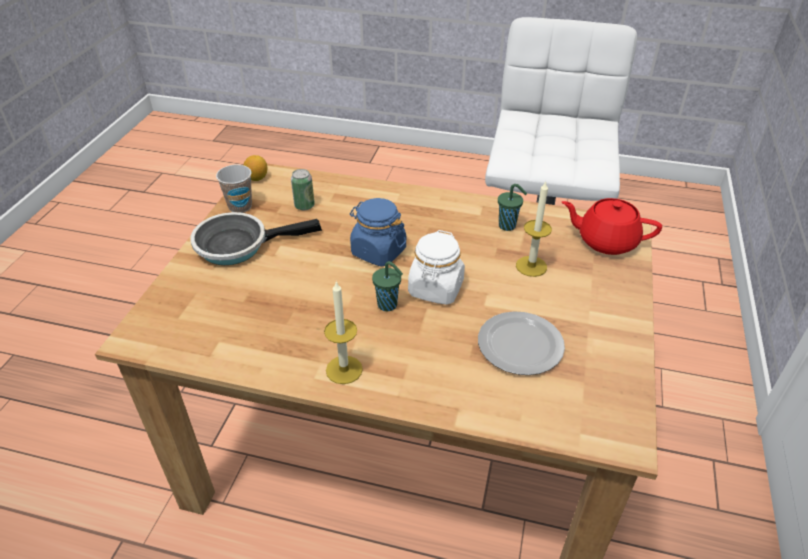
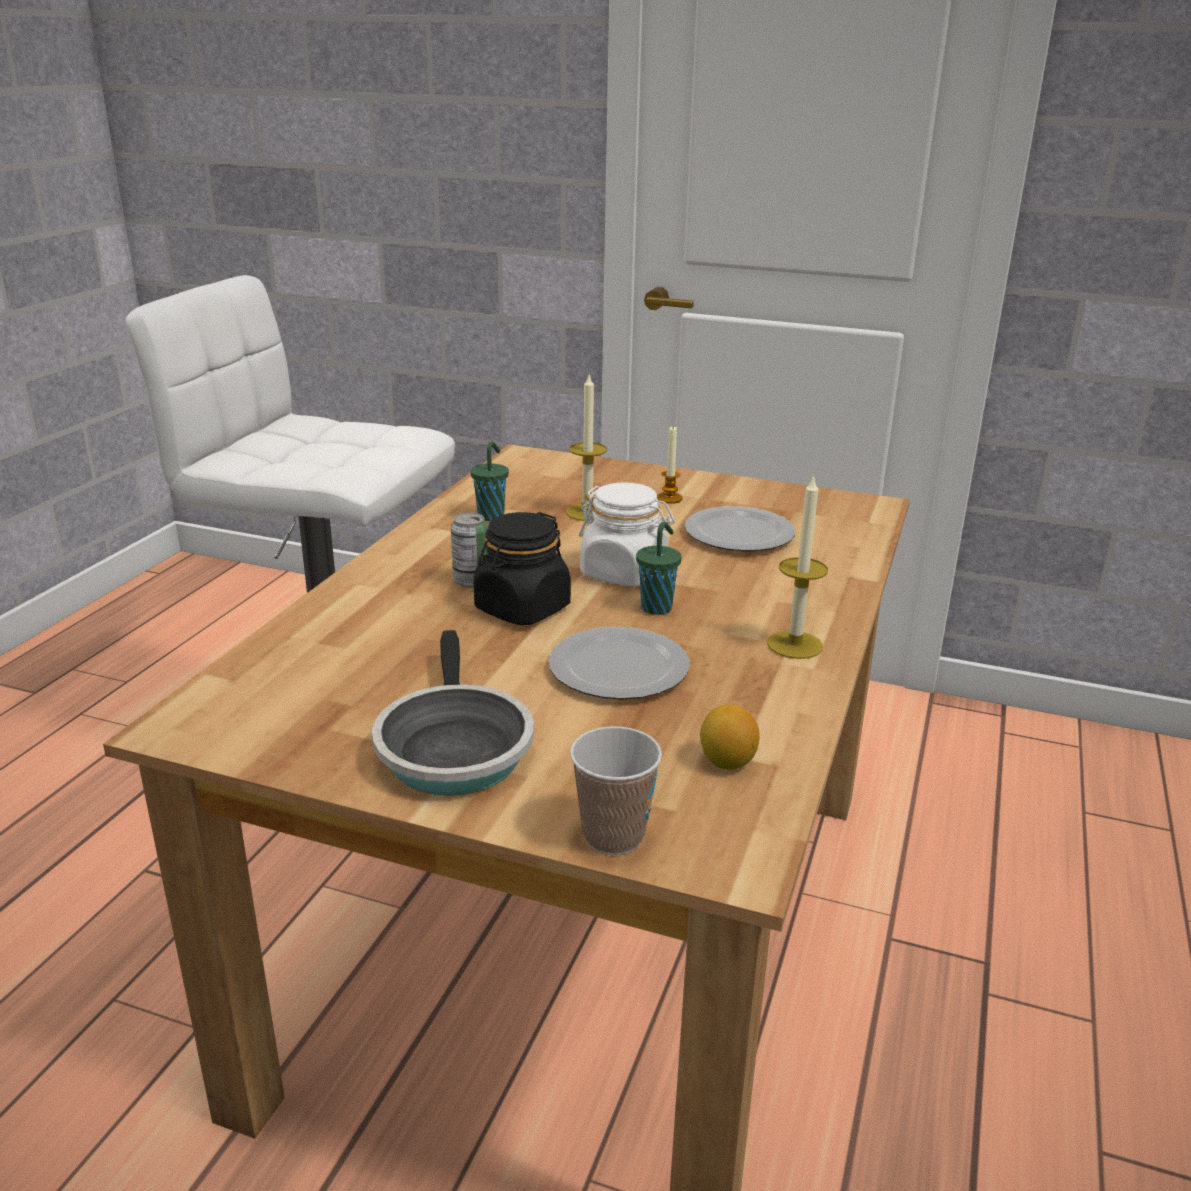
camera: 85 degrees left, 15 degrees down
cup [216,165,252,213] -> cup moved to [570,726,662,855]
lemon [243,155,267,181] -> lemon moved to [700,705,760,770]
can [291,169,315,210] -> can moved to [451,512,488,588]
blue jar [350,198,406,266] -> black jar [473,512,571,625]
red teapot [562,198,662,255] -> none
none -> plate [549,627,690,699]
none -> candle [657,427,683,504]

